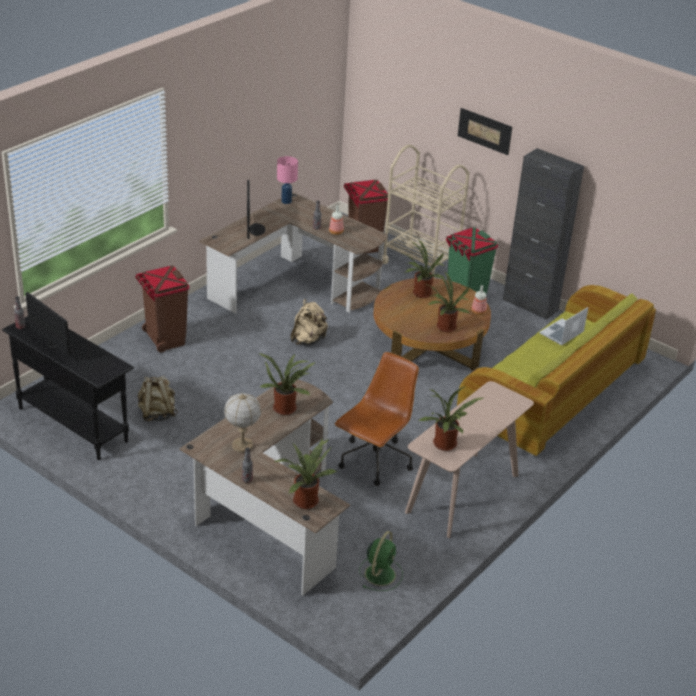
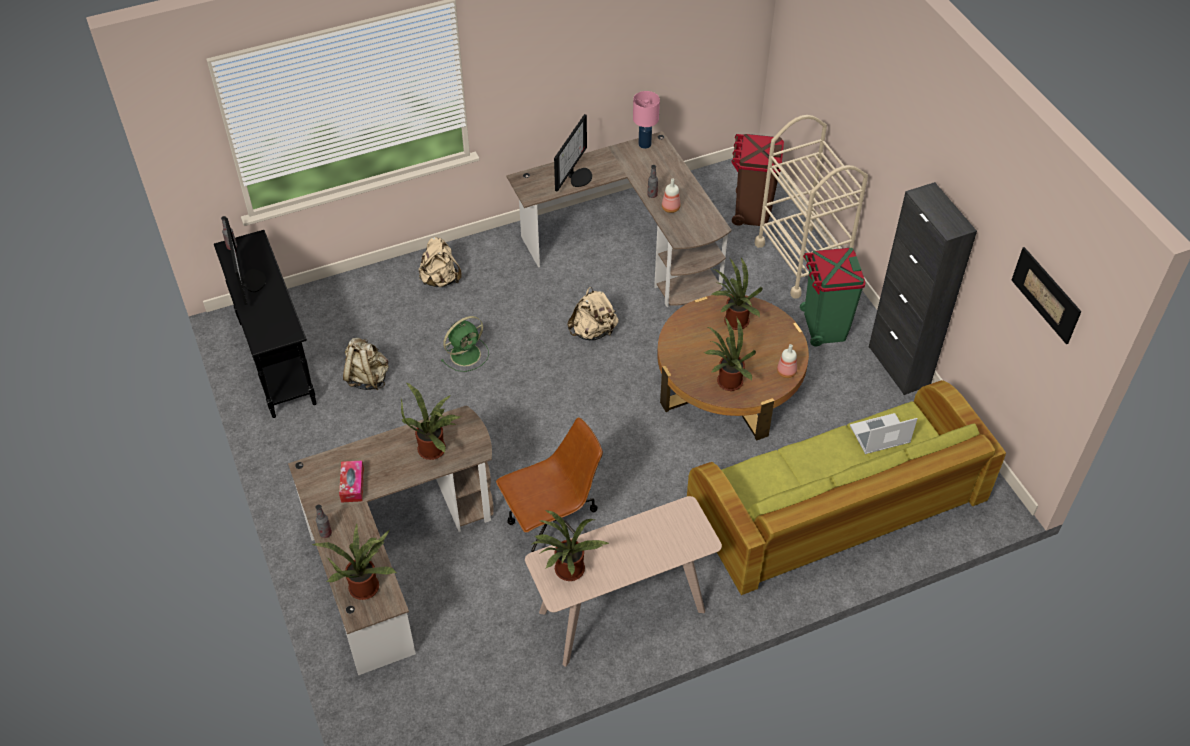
camera: 30 degrees right, 15 degrees up
brown trash can [135,266,189,353] -> beige backpack [419,237,462,287]
table lamp [224,393,261,453] -> tissue box [339,461,364,503]
green fan [359,531,403,591] -> green fan moved to [441,316,489,372]
picture [458,108,512,155] -> picture moved to [1011,247,1082,344]

